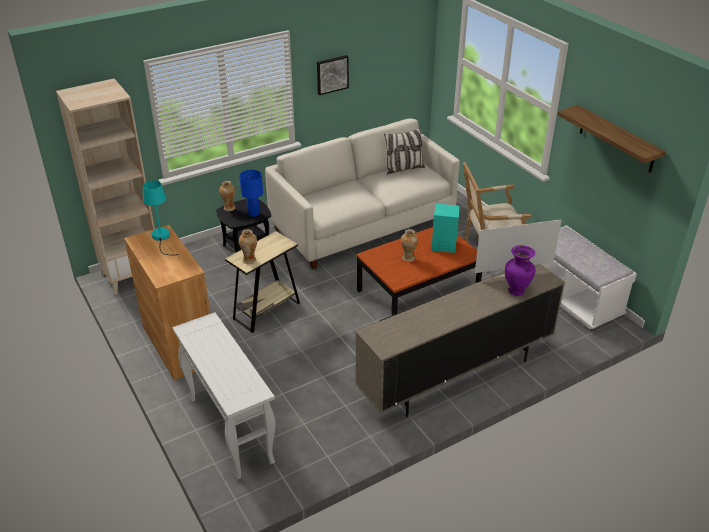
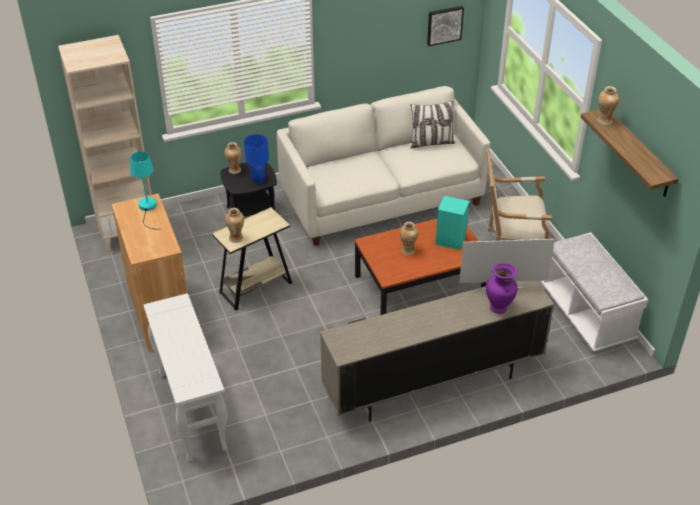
camera: 10 degrees right, 5 degrees up
picture [317,55,349,95] -> picture moved to [427,6,464,46]
none -> vase [597,86,619,125]

